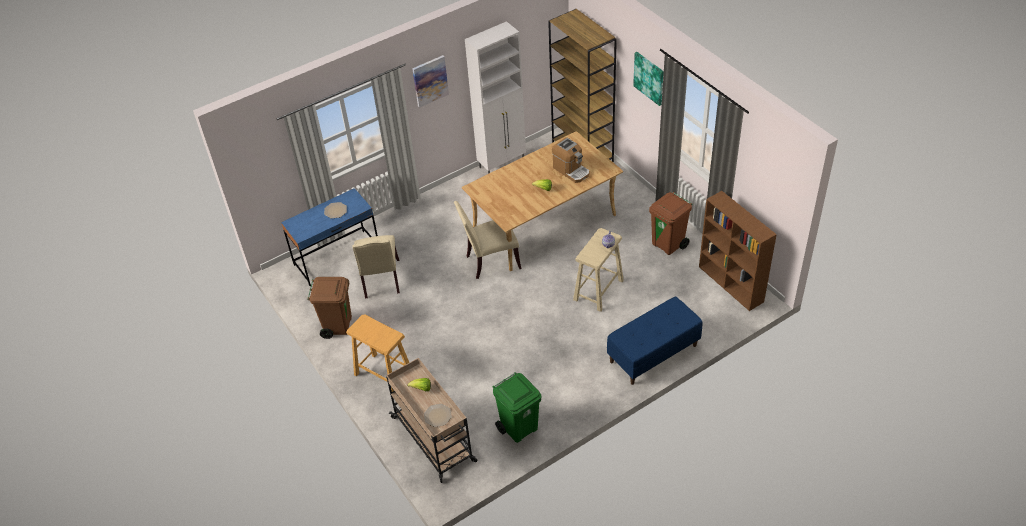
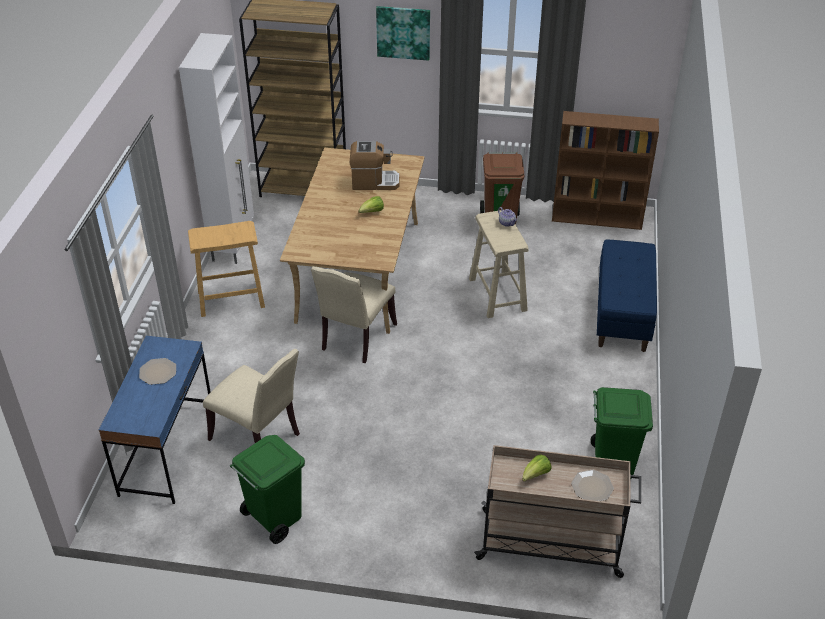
camera: 50 degrees left, 5 degrees down
brown trash can [307,277,352,339] -> green trash can [230,435,305,544]
beige stool [346,315,409,392] -> beige stool moved to [188,221,265,317]
picture [412,55,449,108] -> none

